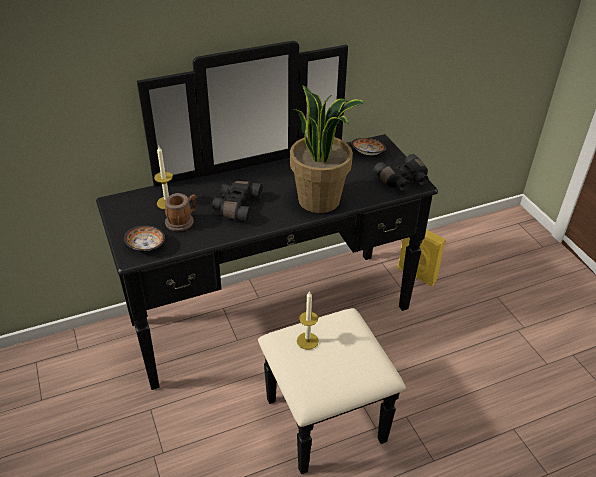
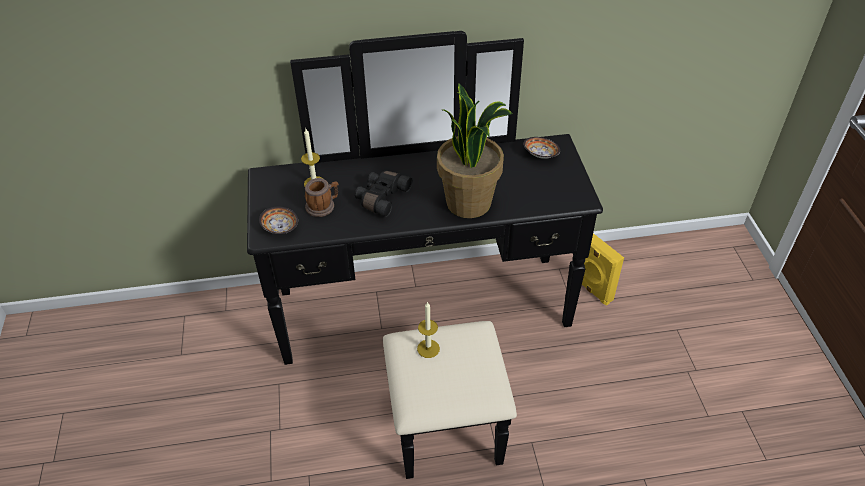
camera: 15 degrees right, 5 degrees up
black binoculars [373,154,428,191] -> none

